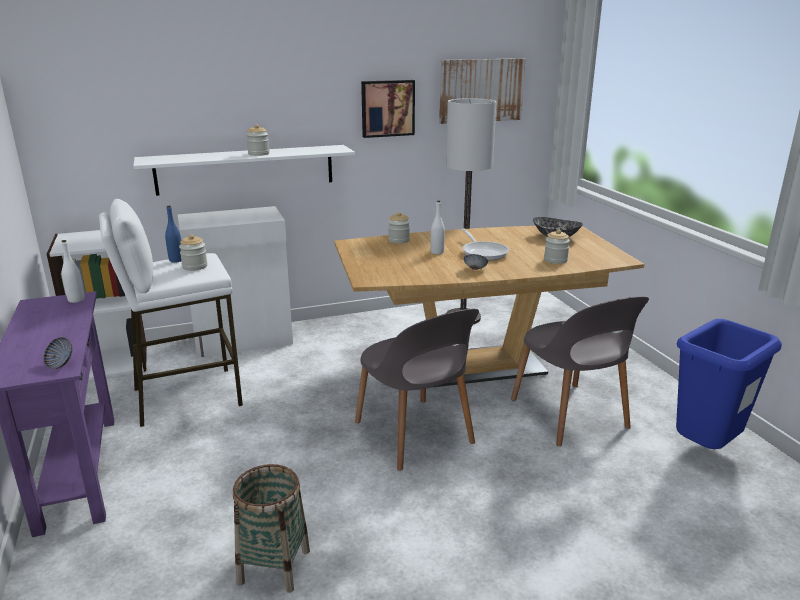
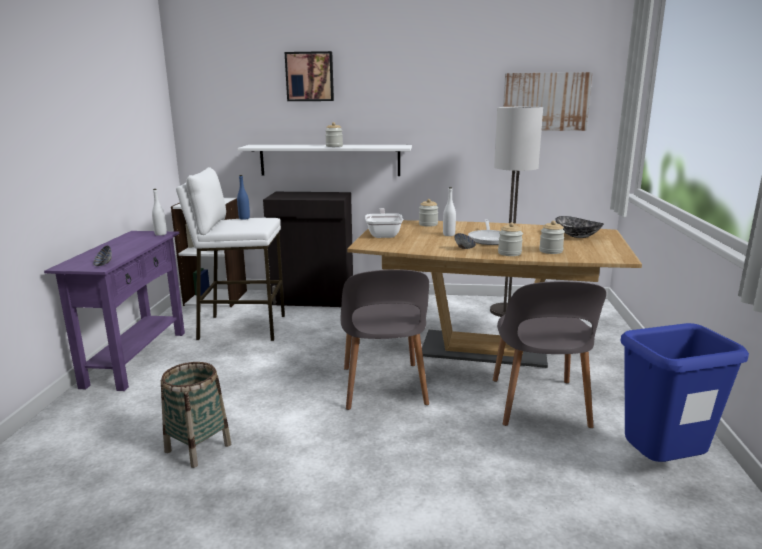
camera: 25 degrees right, 5 degrees down
white cabinet [178,206,293,358] -> black cabinet [263,192,353,307]
jar [179,234,208,271] -> jar moved to [498,222,523,256]
picture [361,80,415,138] -> picture moved to [285,51,334,101]
none -> frying pan [365,208,403,238]

